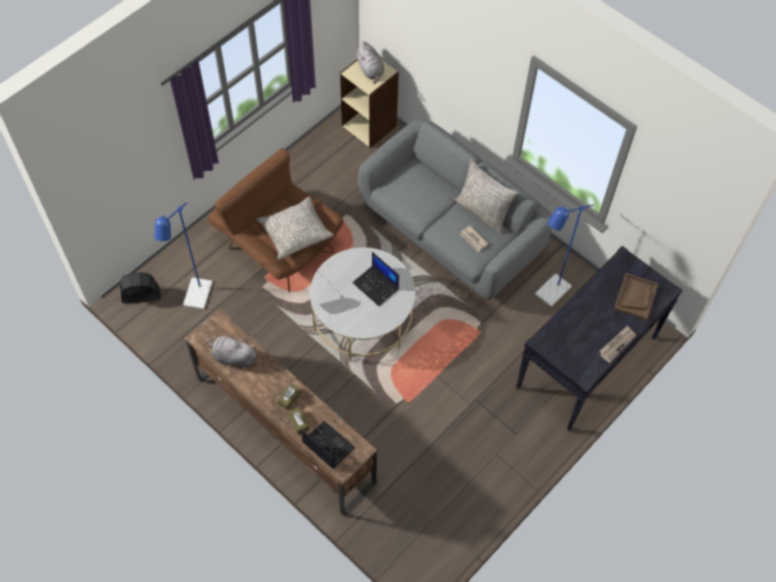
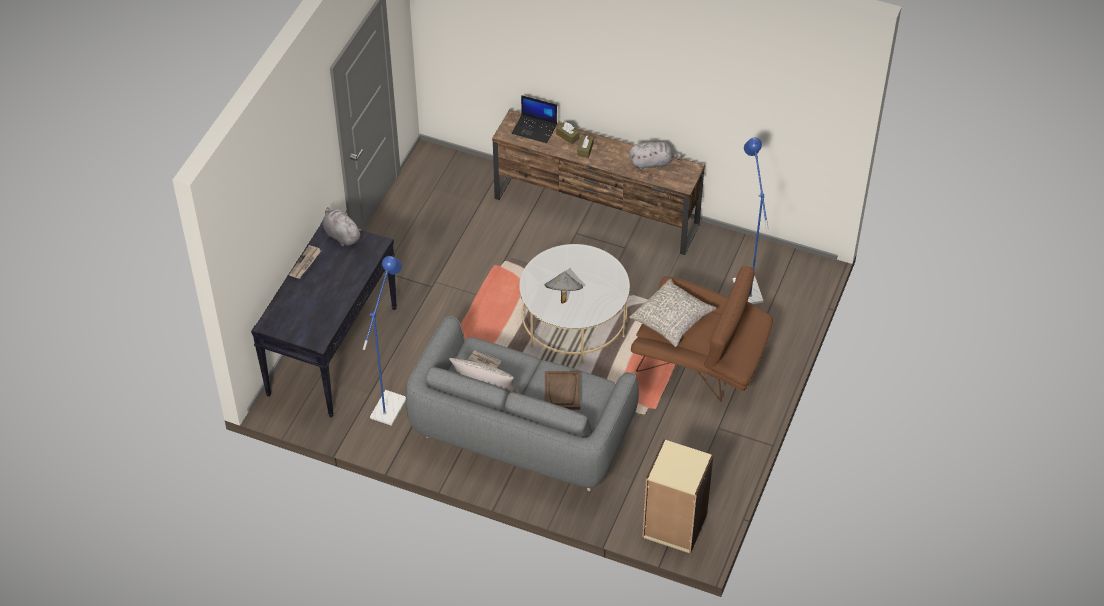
camera: 160 degrees right, 10 degrees down
black fan [119,272,161,303] -> none
laptop [352,252,399,306] -> grey hat [545,272,583,304]
grey plush toy [355,41,384,84] -> grey plush toy moved to [323,207,362,246]
brown tray [614,273,658,321] -> brown tray moved to [545,371,580,410]

